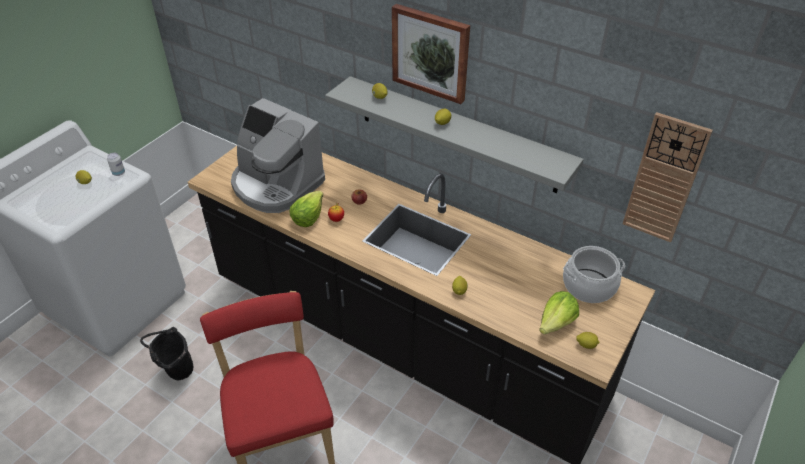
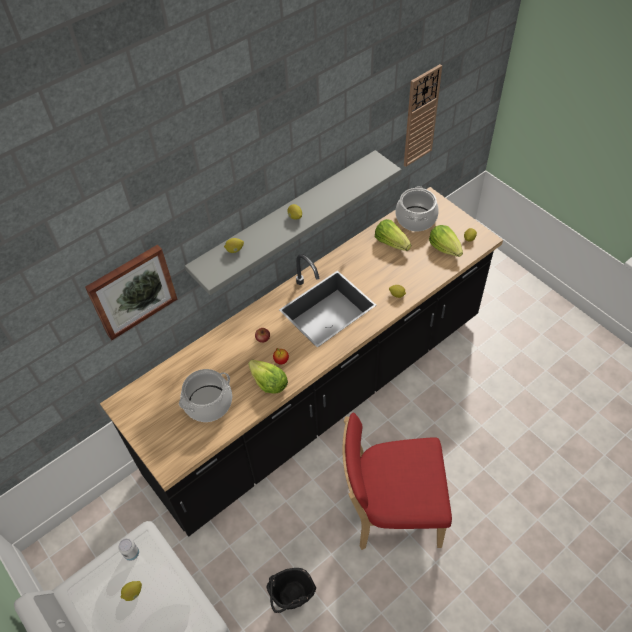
camera: 70 degrees left, 10 degrees up
coffee machine [231,98,325,213] -> cooking pot [179,369,232,422]
picture [392,4,470,104] -> picture moved to [85,244,177,340]
none -> lettuce [375,219,411,251]

